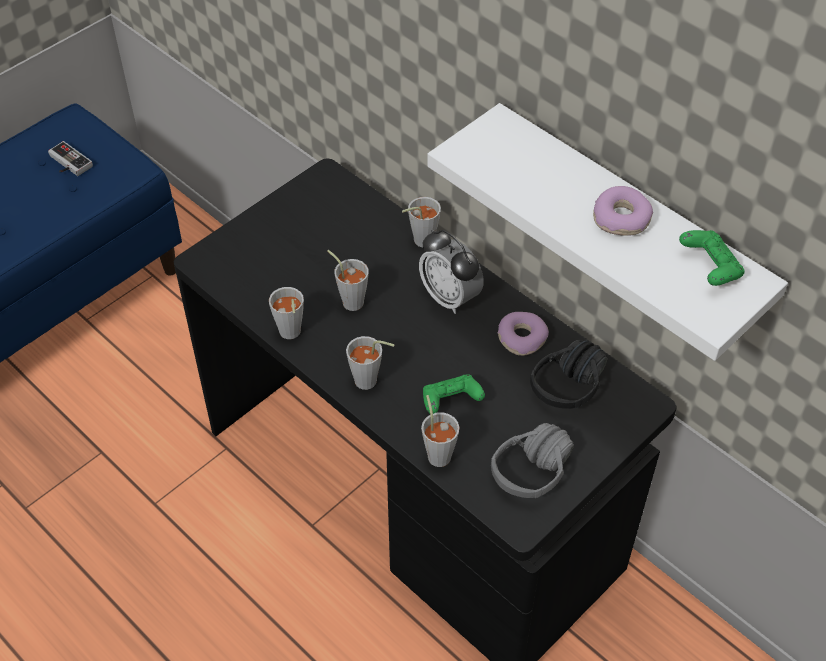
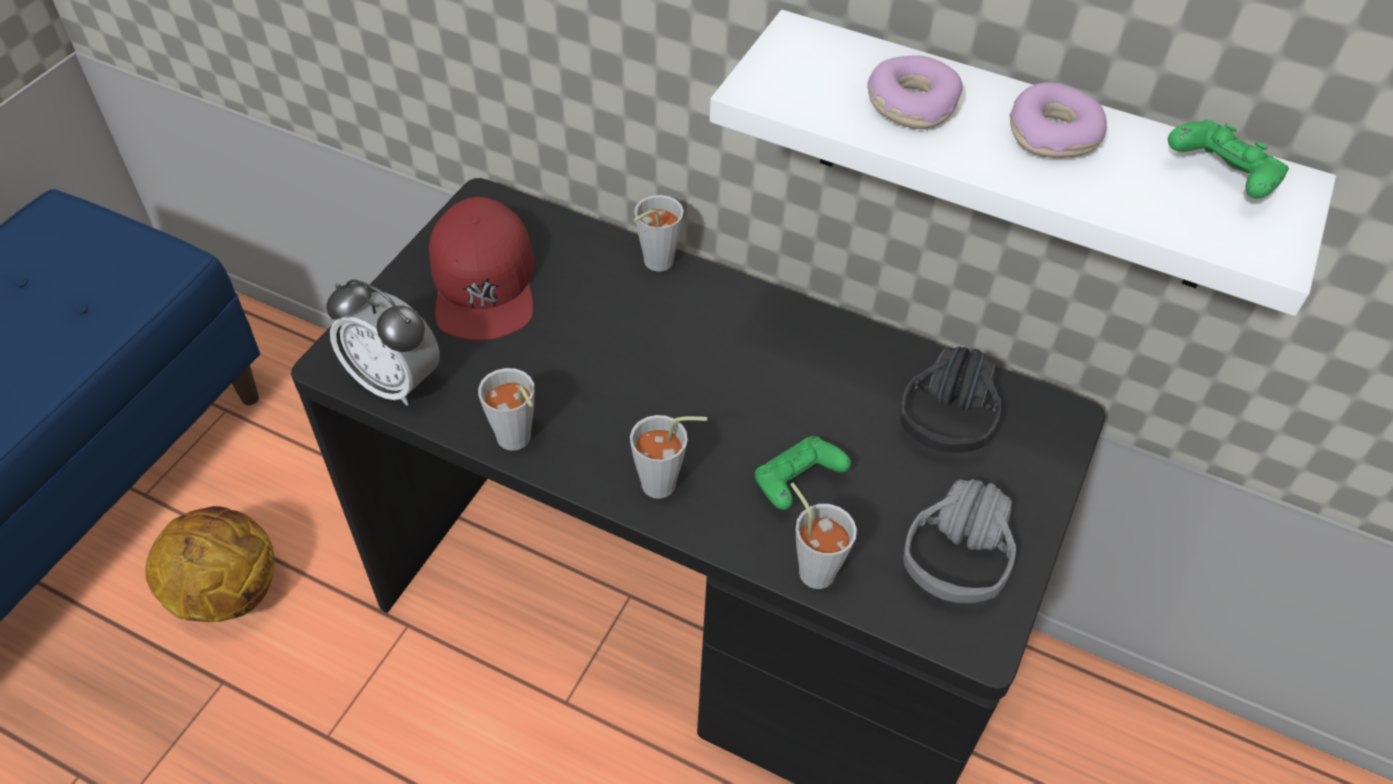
camera: 20 degrees left, 0 degrees up
game controller [48,141,93,176] -> none
grey cup [327,250,369,311] -> none
alarm clock [419,230,484,314] -> alarm clock moved to [326,279,440,406]
donut [498,312,549,356] -> donut moved to [867,55,962,129]
none -> basketball [146,506,274,622]
none -> red cap [429,197,535,340]

